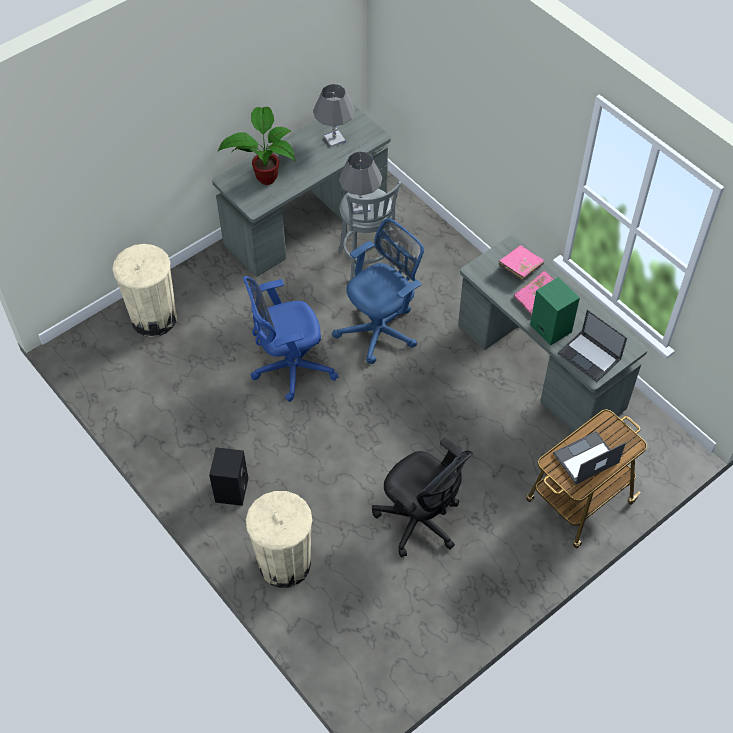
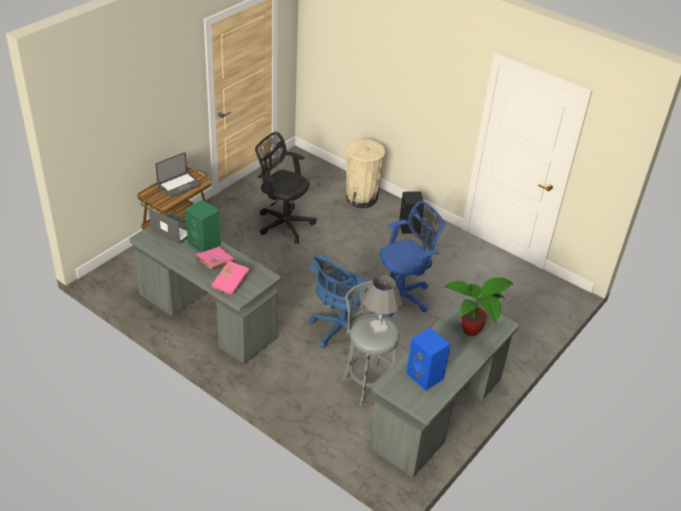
camera: 165 degrees right, 15 degrees down
beige trash can [112,244,177,337] -> none
grey table lamp [313,84,355,147] -> blue speaker [406,328,450,391]

